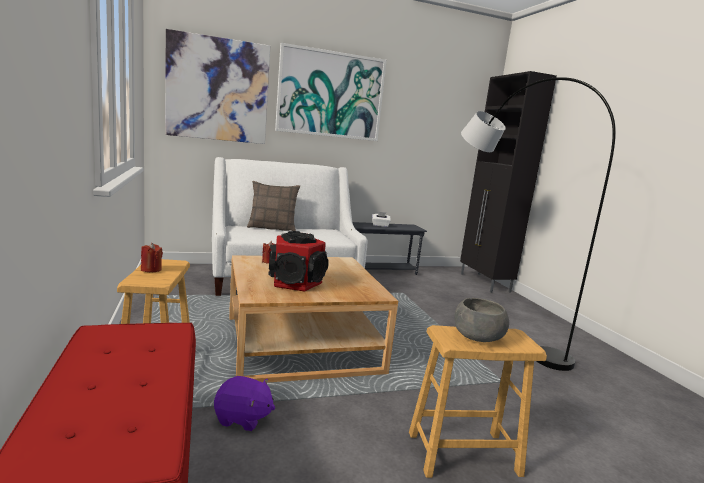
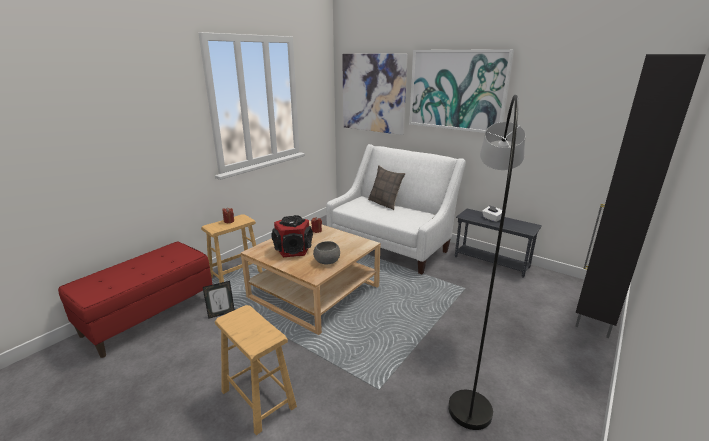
camera: 55 degrees right, 10 degrees up
purple plush toy [214,376,275,431] -> picture frame [203,281,235,319]
grey bowl [454,298,509,342] -> grey bowl moved to [313,241,340,265]

